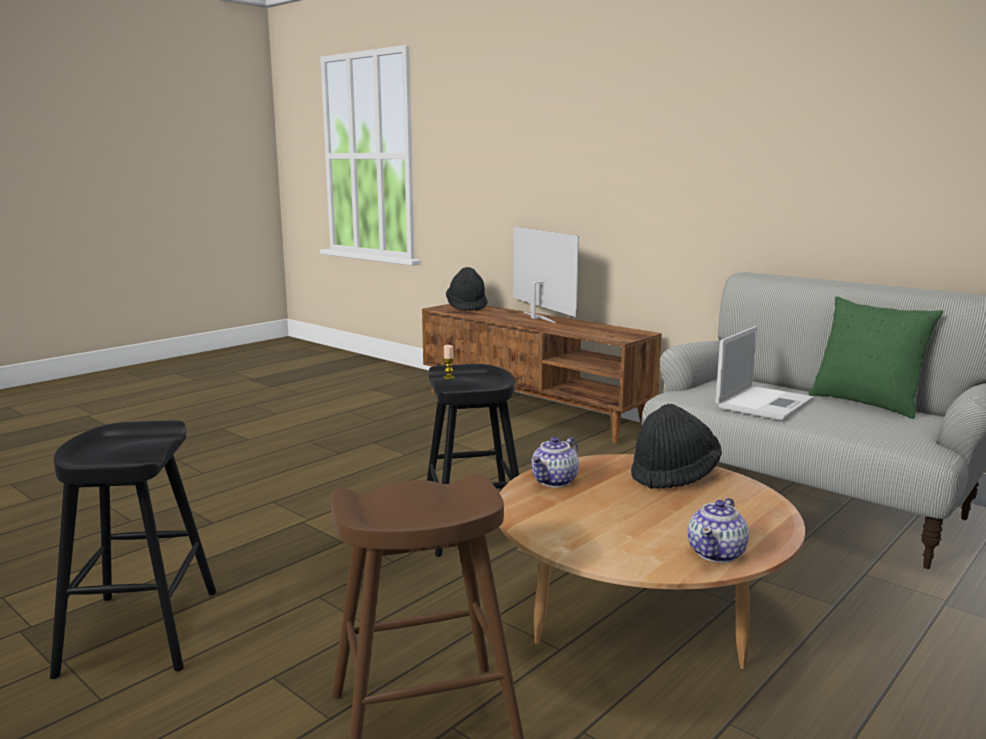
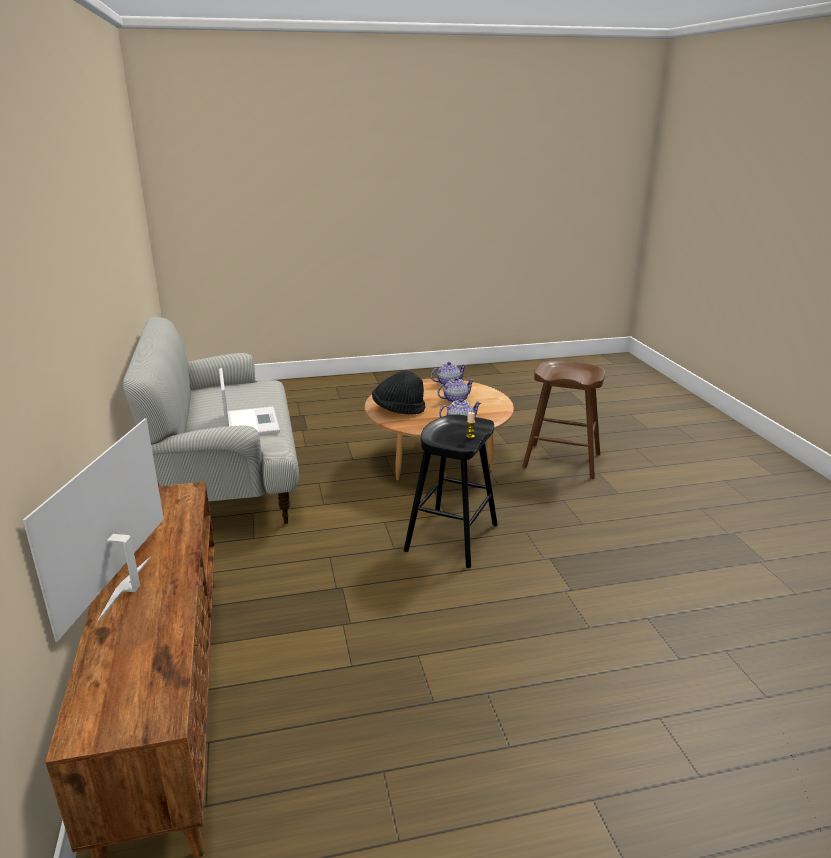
camera: 145 degrees left, 10 degrees up
black stool [50,421,216,679] -> none
black hat [446,267,487,311] -> none
laptop [715,326,814,420] -> laptop turned 90 degrees clockwise [219,368,280,435]
green pillow [808,297,944,419] -> none
none -> teapot [438,377,474,403]

